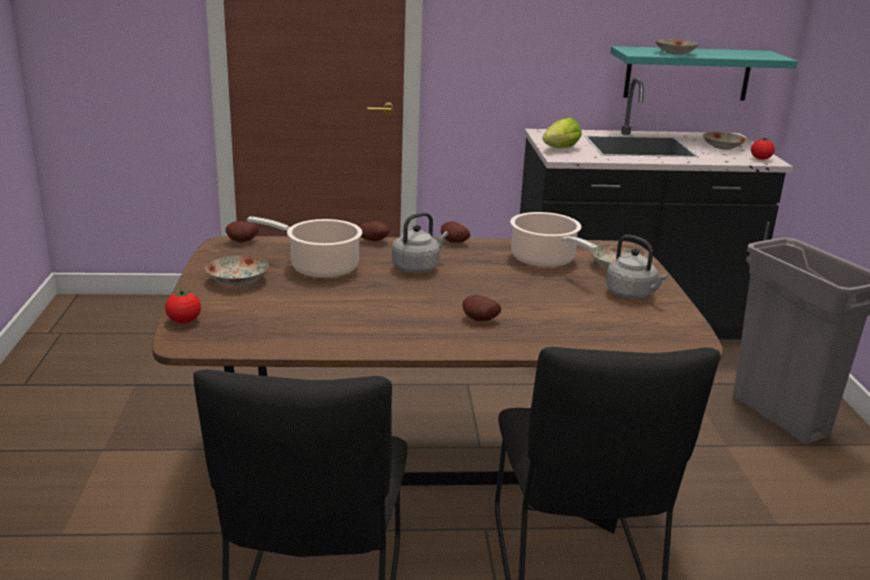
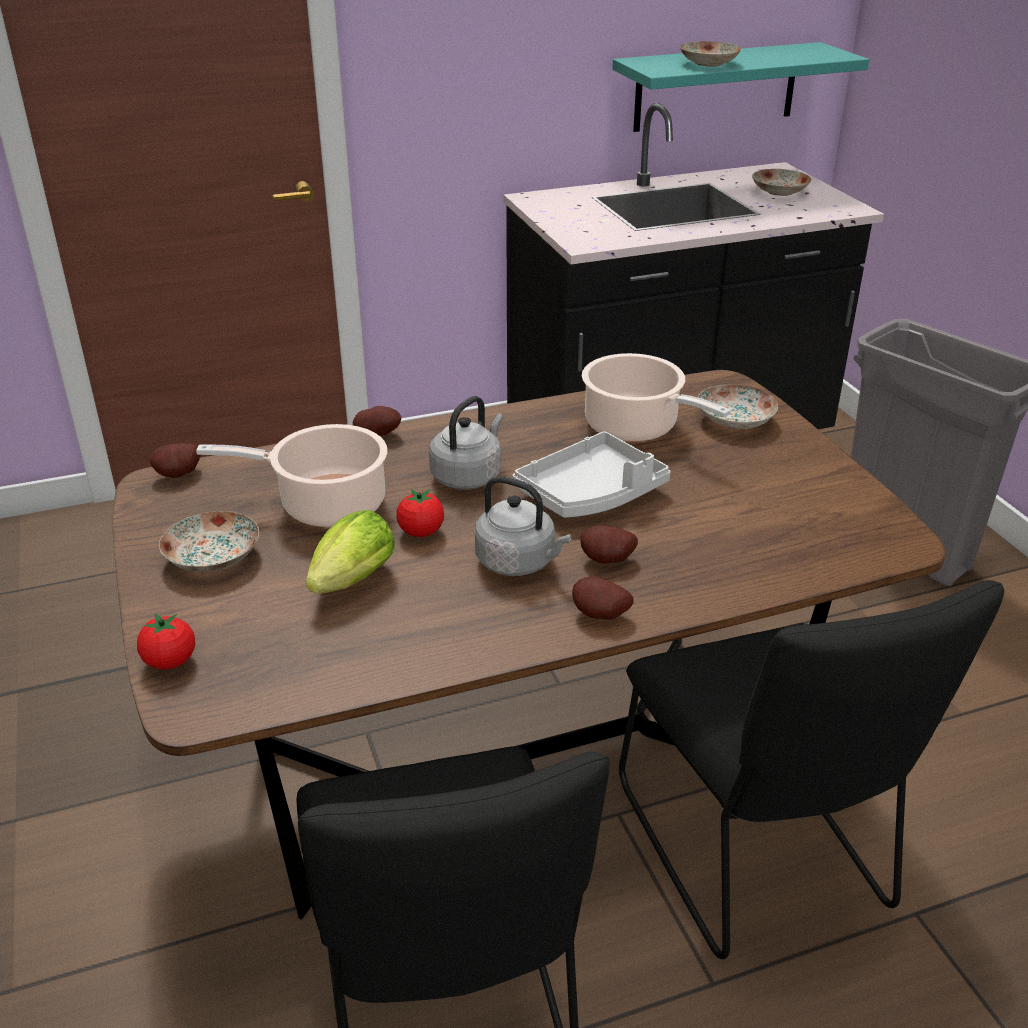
camera: 15 degrees left, 10 degrees up
potato [441,221,470,243] -> potato moved to [572,576,633,620]
lettuce [543,118,582,148] -> lettuce moved to [306,510,395,594]
grey kettle [606,235,668,299] -> grey kettle moved to [475,476,571,576]
tomato [751,137,775,160] -> tomato moved to [397,489,444,537]
none -> grey tray [513,431,671,518]

